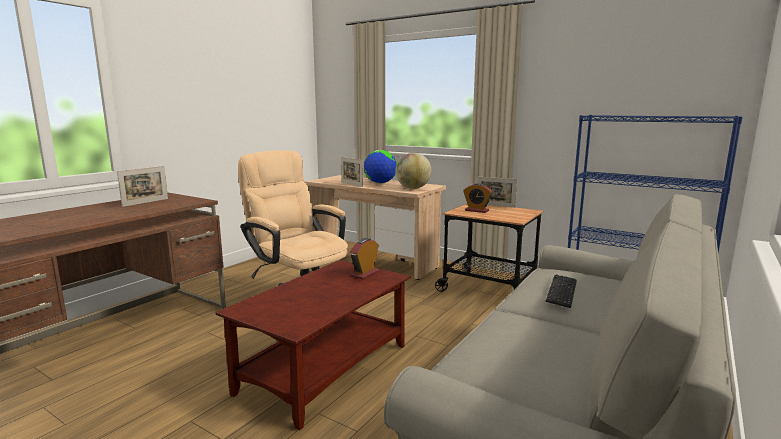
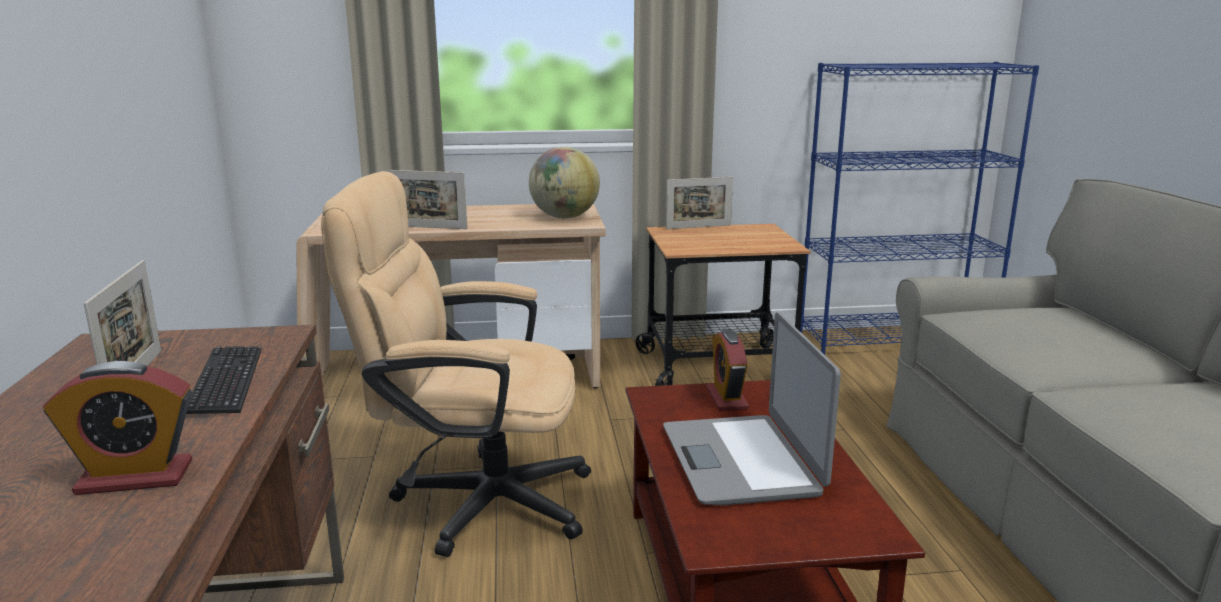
camera: 40 degrees left, 5 degrees up
globe [364,150,397,184] -> none
alarm clock [464,183,493,213] -> alarm clock moved to [43,361,192,495]
keyboard [546,274,577,308] -> keyboard moved to [186,347,261,414]
none -> laptop [663,312,841,505]

